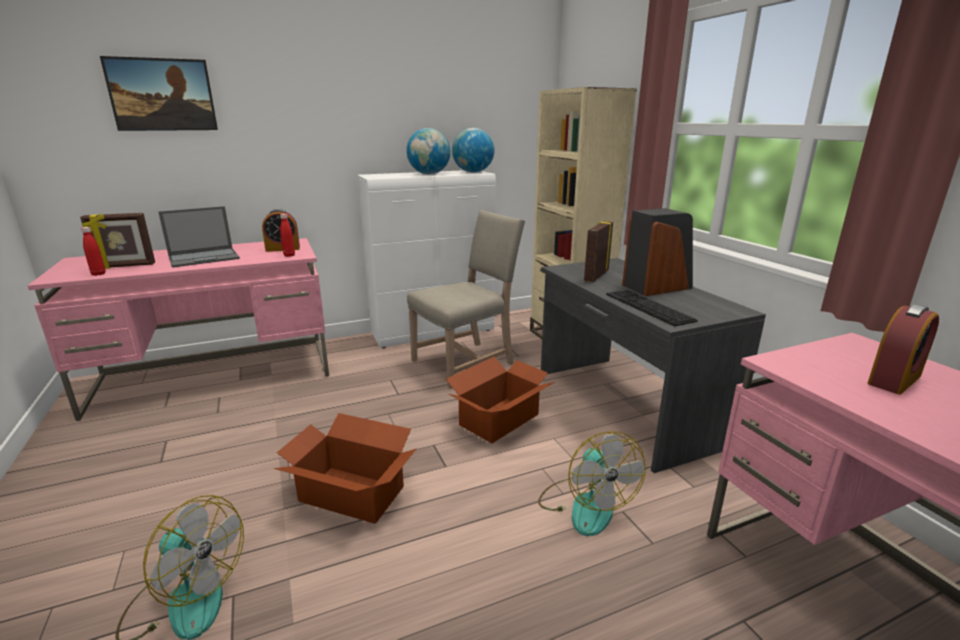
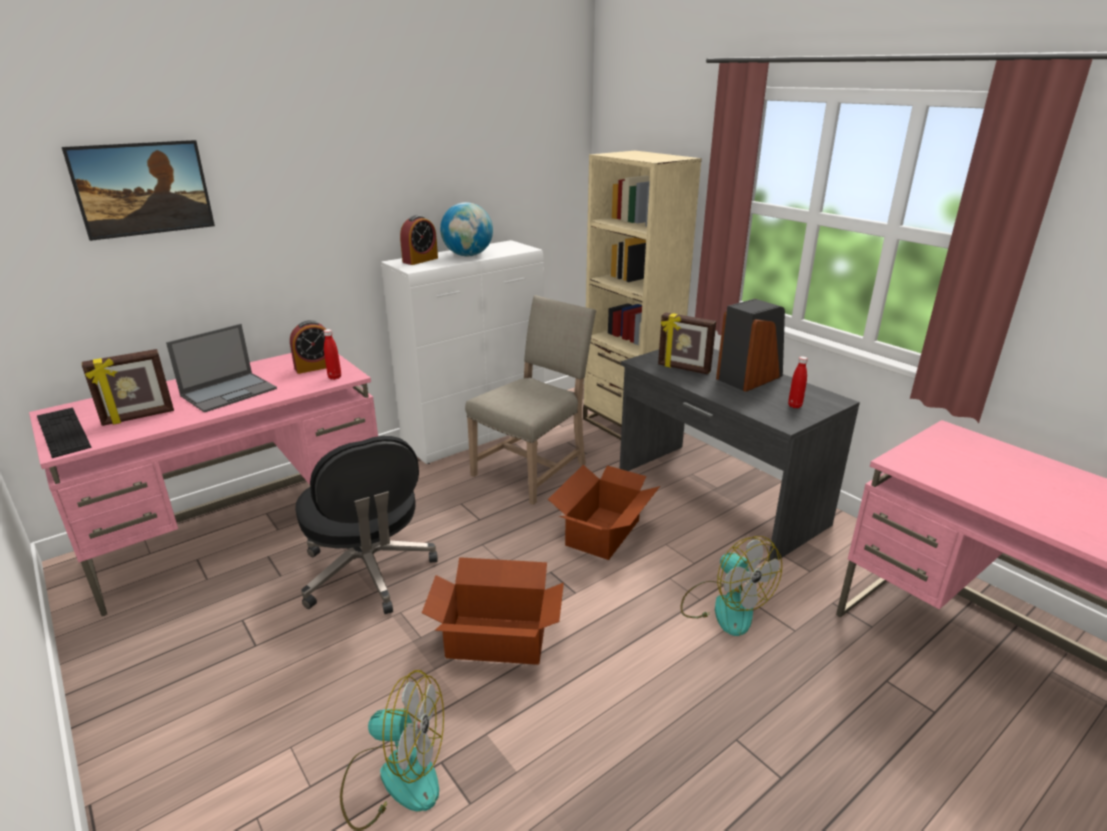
camera: 15 degrees left, 5 degrees up
red bottle [81,227,106,276] -> red bottle moved to [788,356,808,408]
globe [452,128,495,173] -> none
picture frame [584,221,613,282] -> picture frame turned 75 degrees counterclockwise [658,312,716,374]
keyboard [606,290,698,326] -> keyboard moved to [37,408,91,458]
alarm clock [867,304,939,395] -> alarm clock moved to [400,215,438,265]
none -> black office chair [295,436,438,614]

